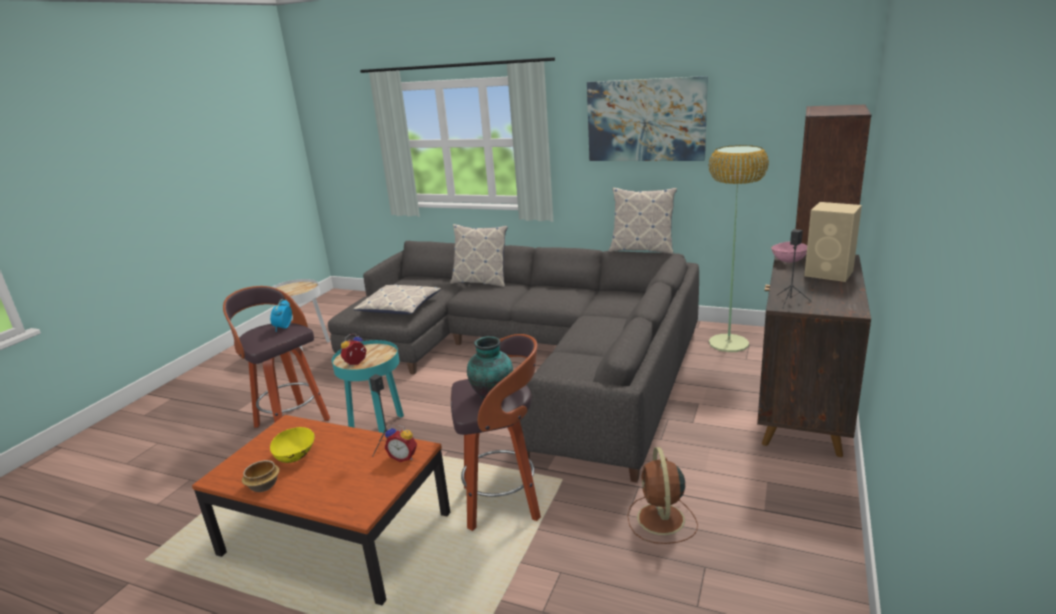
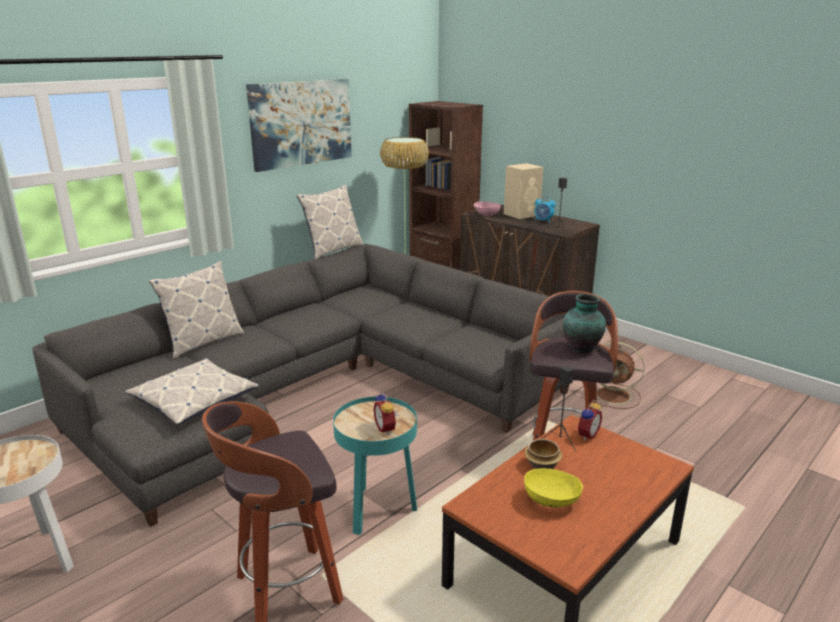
camera: 70 degrees left, 0 degrees up
bowl [242,460,279,492] -> bowl moved to [525,439,562,469]
alarm clock [270,299,292,332] -> alarm clock moved to [535,196,556,223]

